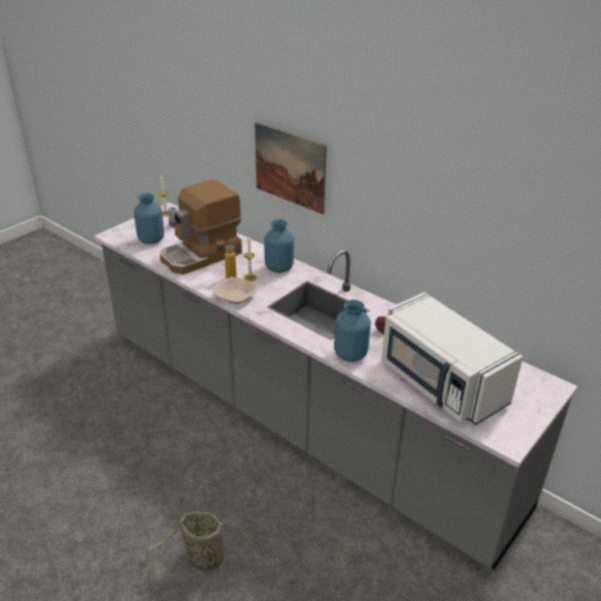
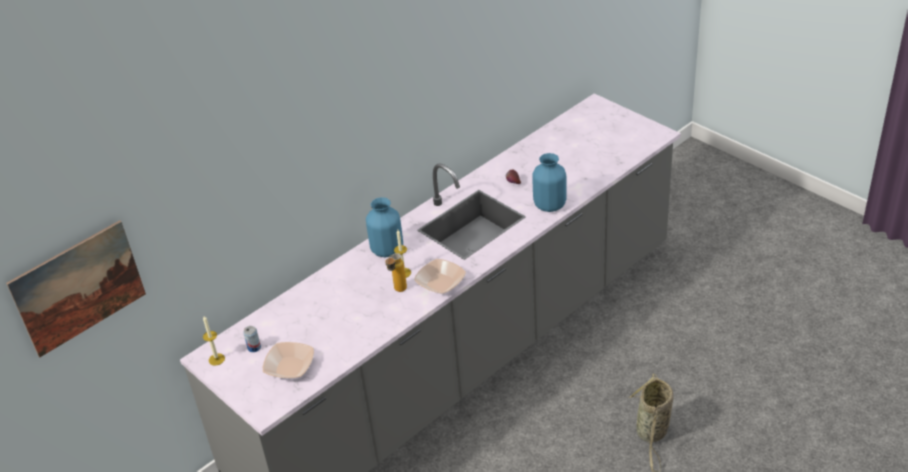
camera: 80 degrees left, 5 degrees up
blue vase [134,193,164,244] -> bowl [263,342,314,378]
coffee machine [160,179,242,274] -> none
picture [255,122,327,214] -> picture moved to [6,220,146,357]
white microwave [382,292,523,425] -> none

